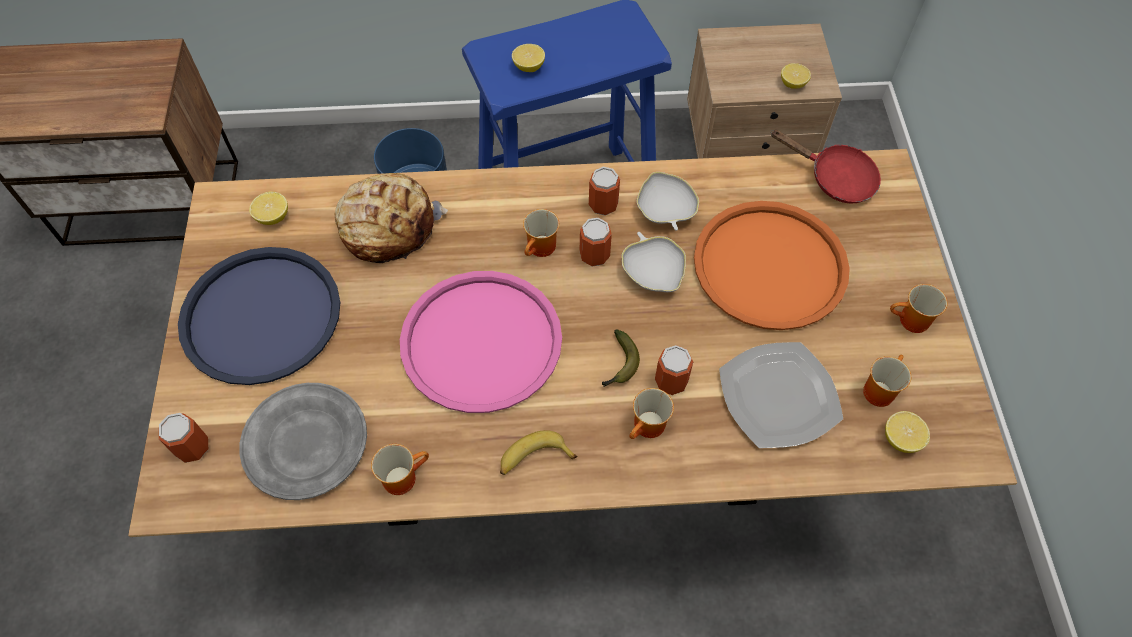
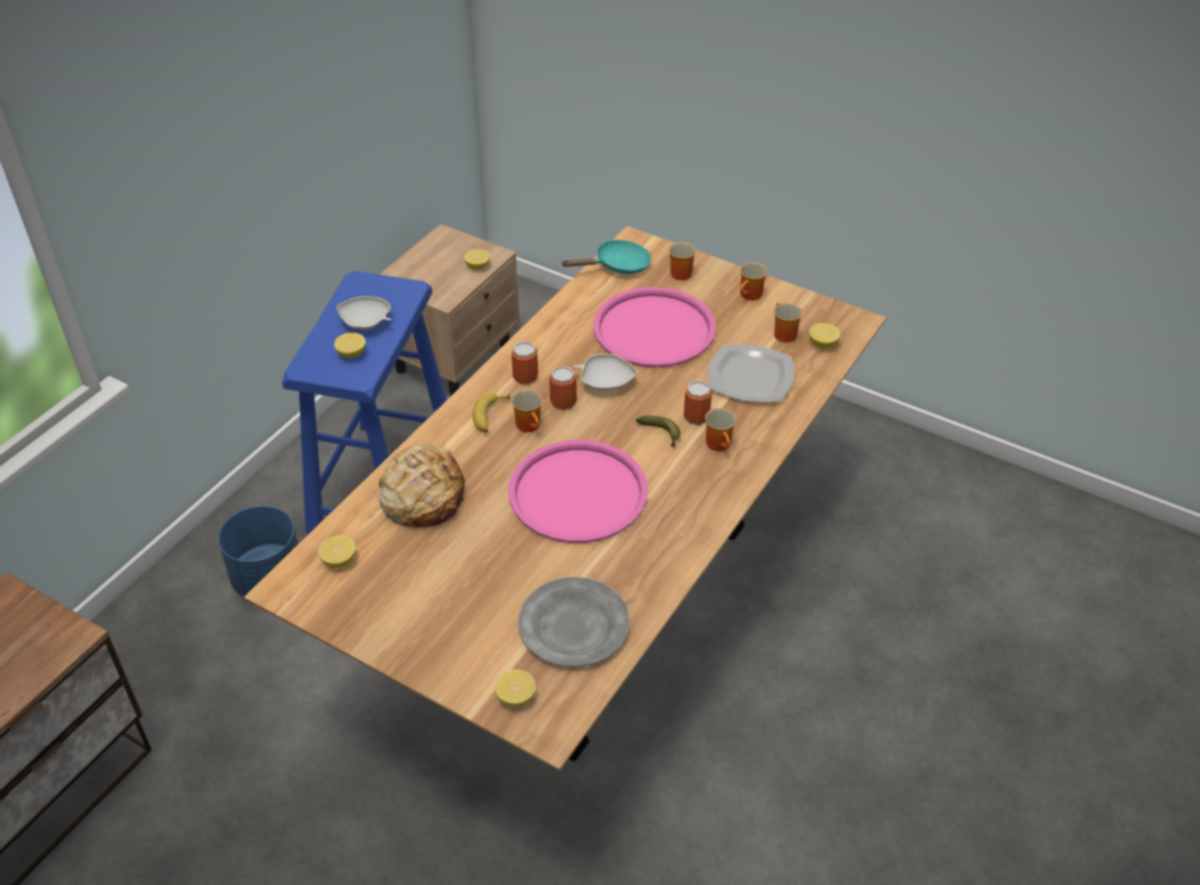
camera: 55 degrees left, 15 degrees down
can [159,413,208,463] -> lemon [495,670,536,707]
blue tray [178,247,340,385] -> none
mug [371,444,429,495] -> mug moved to [669,242,696,280]
banana [500,430,578,475] -> banana moved to [472,393,510,433]
white bowl [637,172,699,230] -> white bowl moved to [337,296,392,330]
orange tray [694,201,850,330] -> pink tray [593,287,716,368]
red frying pan [771,130,881,204] -> turquoise frying pan [561,240,651,274]

